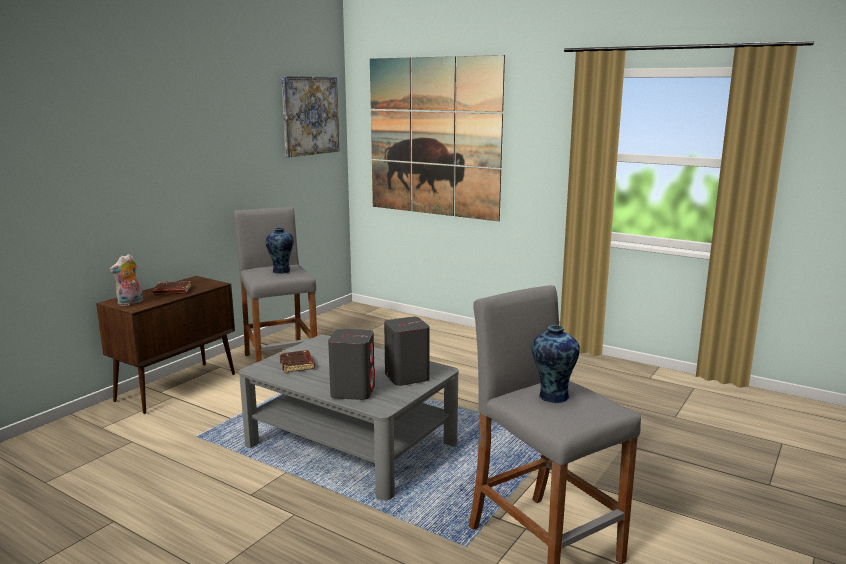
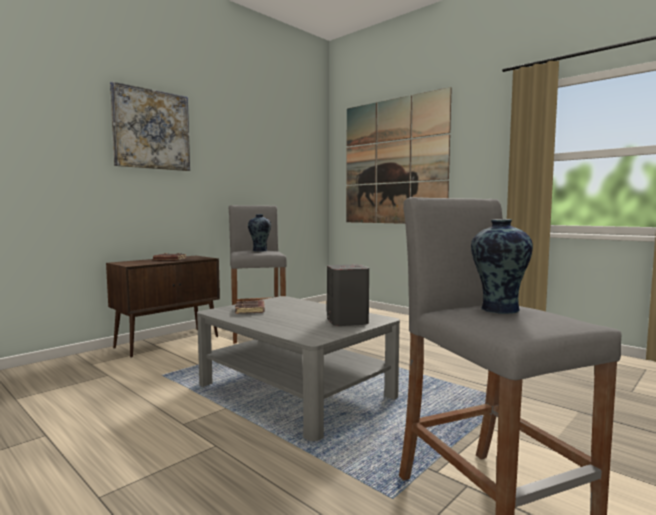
camera: 10 degrees right, 10 degrees down
plush toy [109,254,143,306] -> none
picture [281,76,339,157] -> picture moved to [110,81,190,171]
grey speaker [328,329,375,400] -> none

